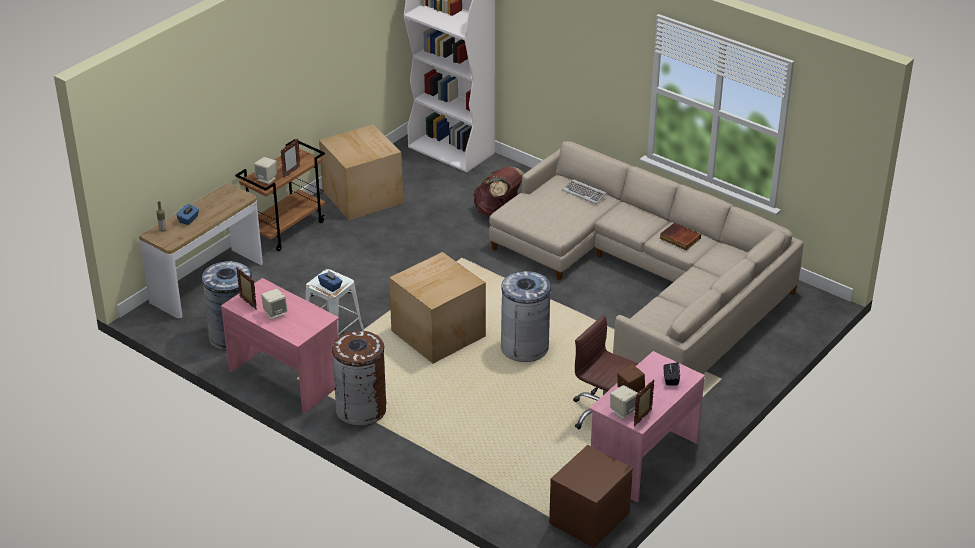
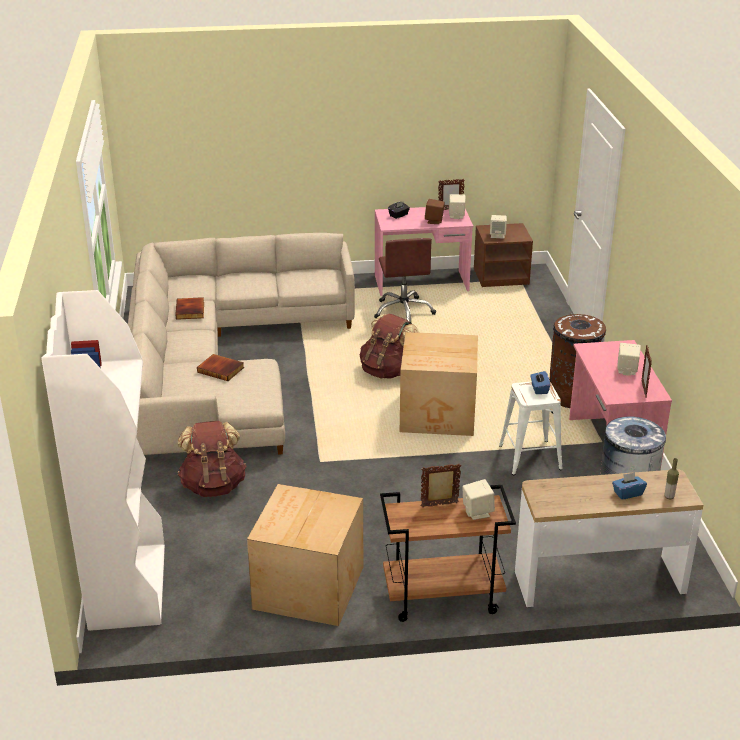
camera: 135 degrees left, 5 degrees down
grey trash can [501,271,551,362] -> brown backpack [360,314,419,379]
keyboard [562,179,607,204] -> none
none -> book [197,354,244,381]
none -> beige speaker [490,215,507,239]

